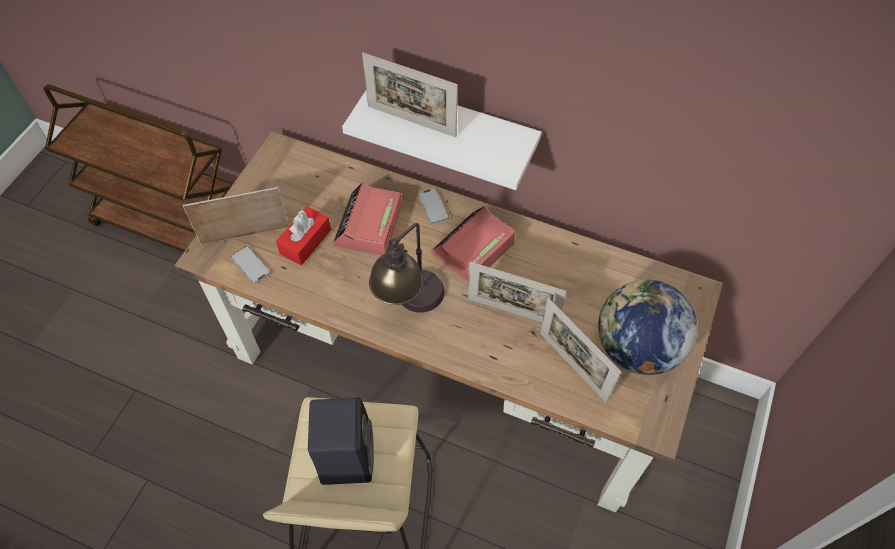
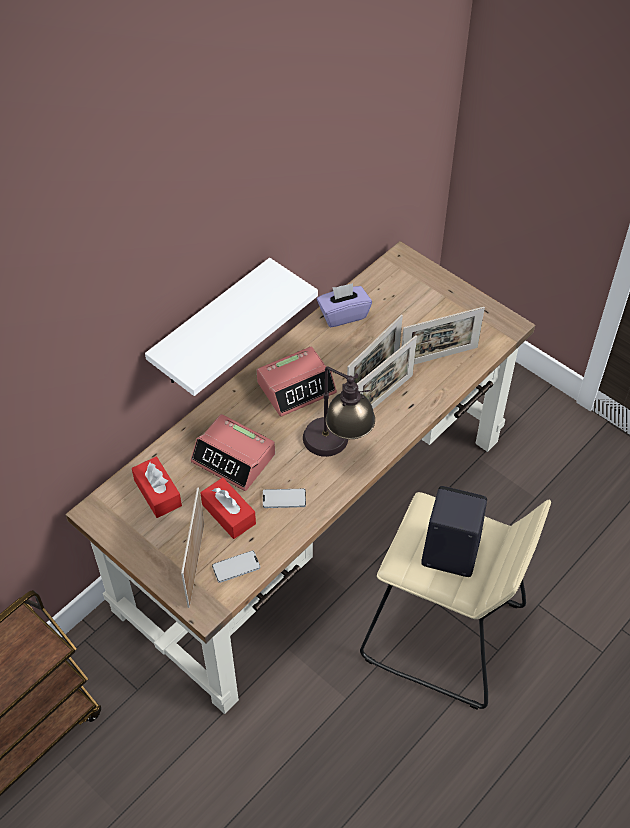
camera: 70 degrees left, 5 degrees down
picture frame [362,53,458,137] -> picture frame moved to [357,335,417,409]
phone [418,188,449,224] -> phone moved to [263,489,306,508]
alarm clock [431,206,516,281] -> alarm clock turned 90 degrees counterclockwise [257,347,337,417]
globe [598,280,697,375] -> none
none -> red tissue box [132,457,182,518]
none -> purple tissue box [317,283,372,327]

